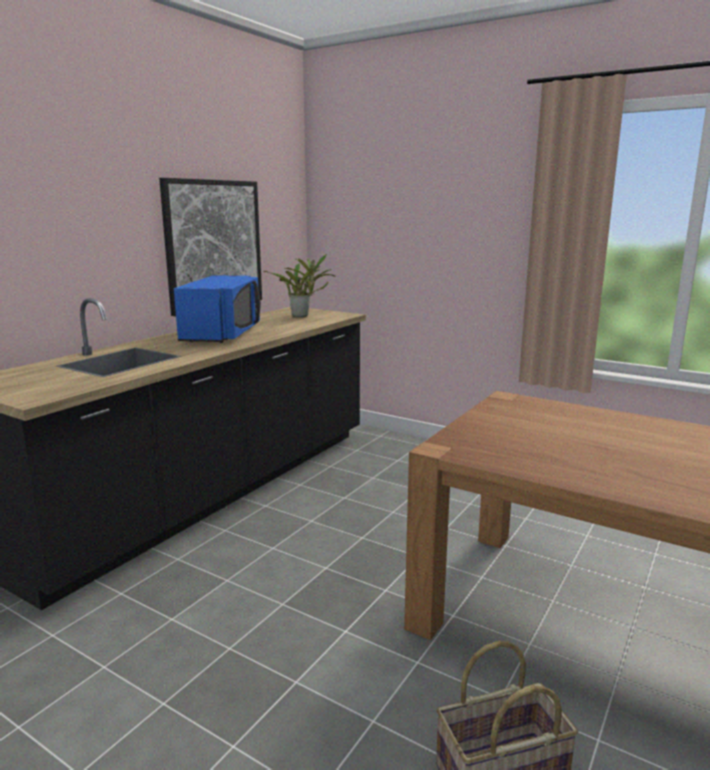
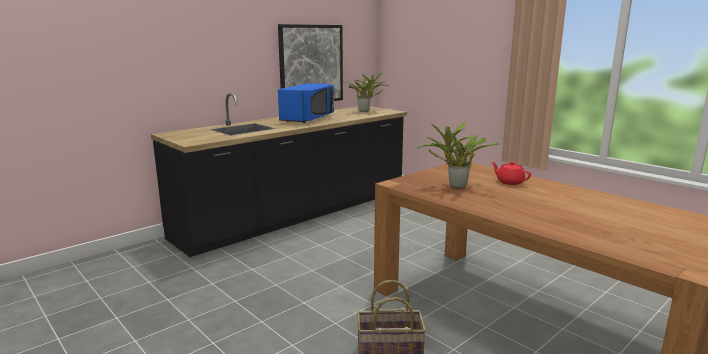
camera: 15 degrees right, 0 degrees up
none -> potted plant [417,122,499,189]
none -> red teapot [491,162,531,185]

